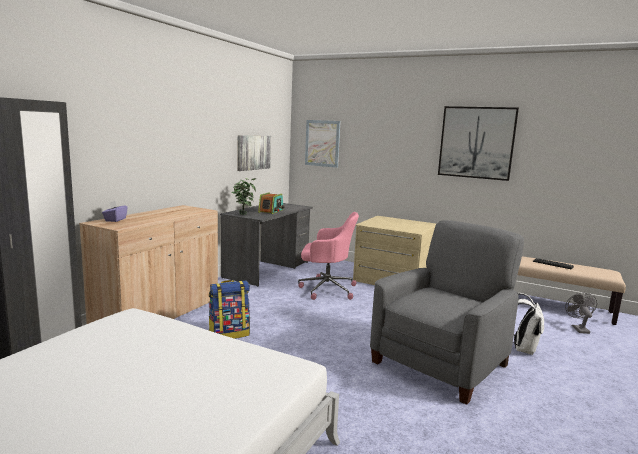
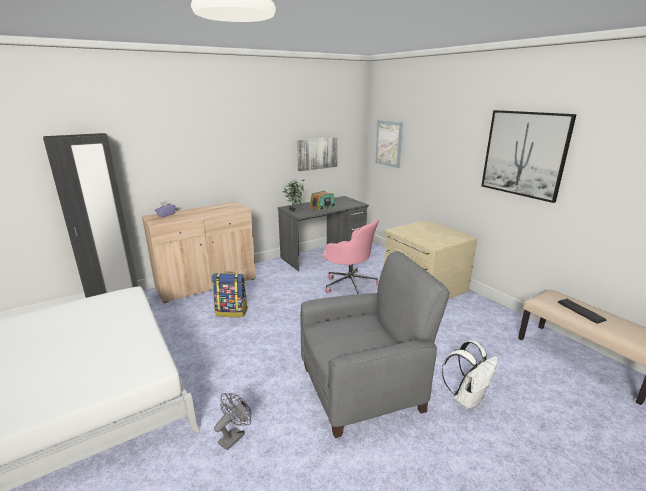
camera: 30 degrees right, 10 degrees up
grey fan [565,292,597,334] -> grey fan moved to [214,393,251,450]

